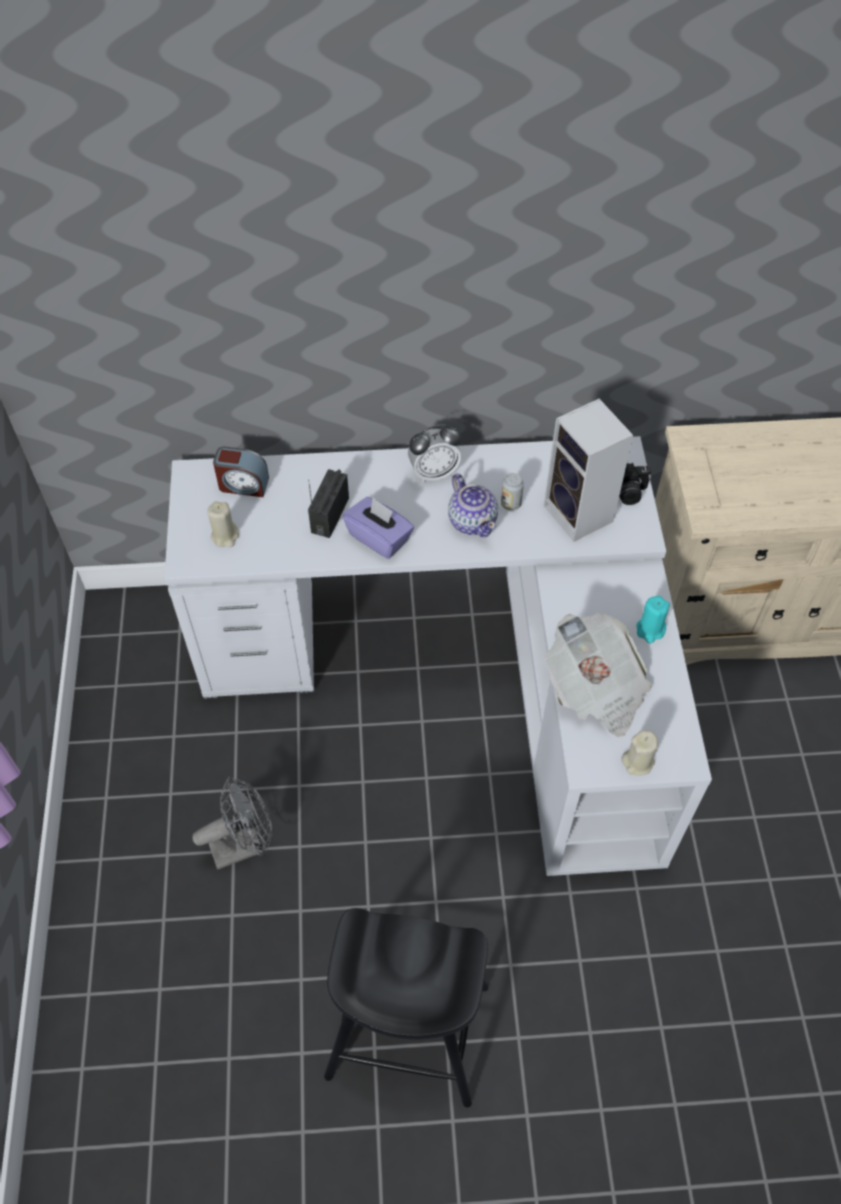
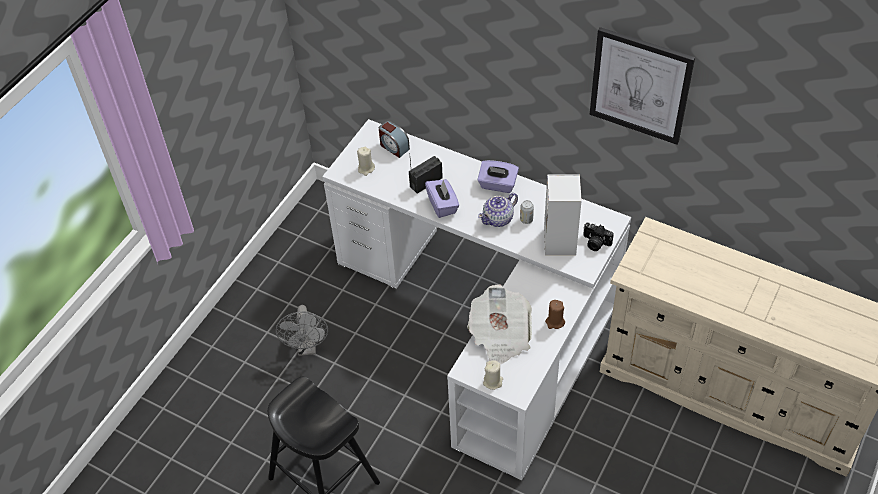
camera: 35 degrees right, 5 degrees down
grey fan [192,776,272,869] -> grey fan turned 75 degrees clockwise [276,305,328,356]
alarm clock [408,425,461,483] -> purple tissue box [478,160,519,193]
teapot [448,474,498,537] -> teapot turned 45 degrees clockwise [478,193,518,227]
turquoise candle [636,596,670,644] -> brown candle [545,300,565,329]
none -> picture [590,27,695,145]

